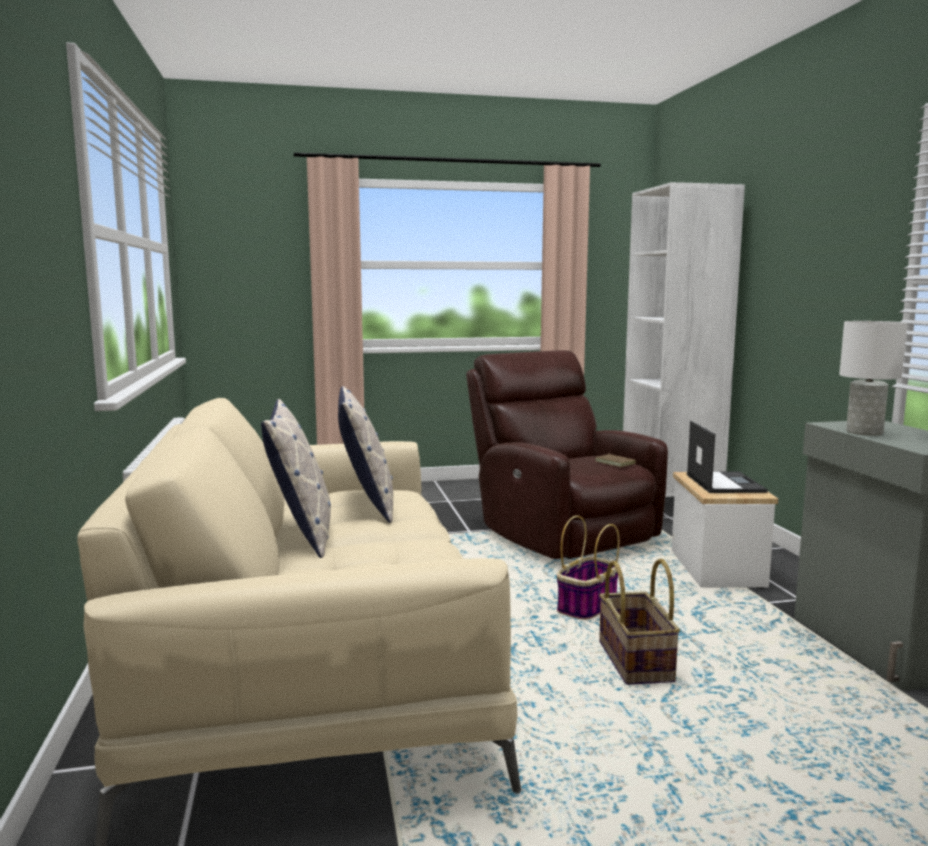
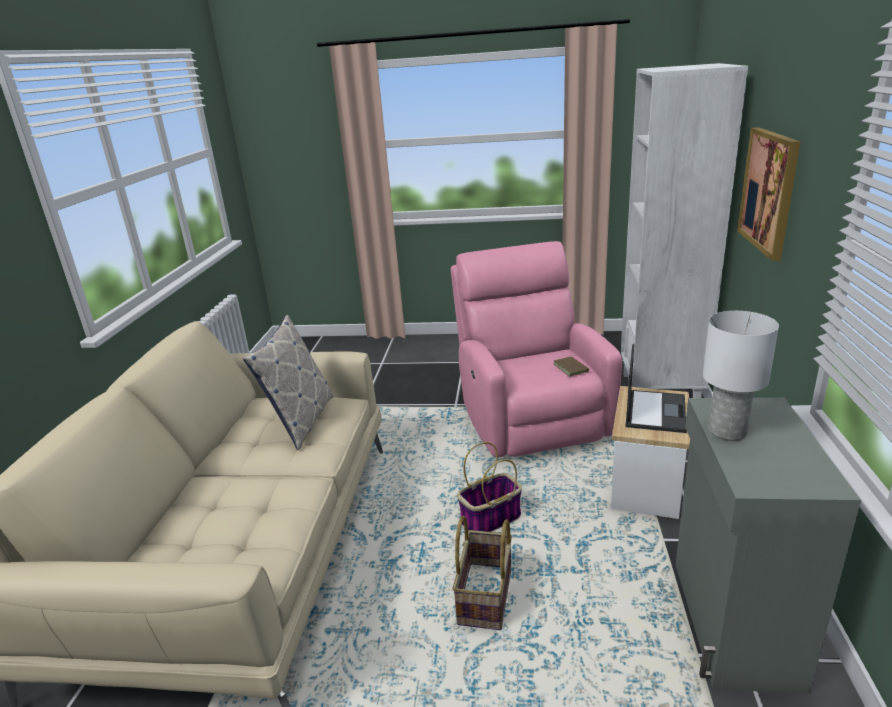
camera: 20 degrees right, 15 degrees up
pillow [261,399,331,558] -> none
brown armchair [466,350,668,559] -> pink armchair [451,241,622,457]
none -> picture [737,127,800,261]

